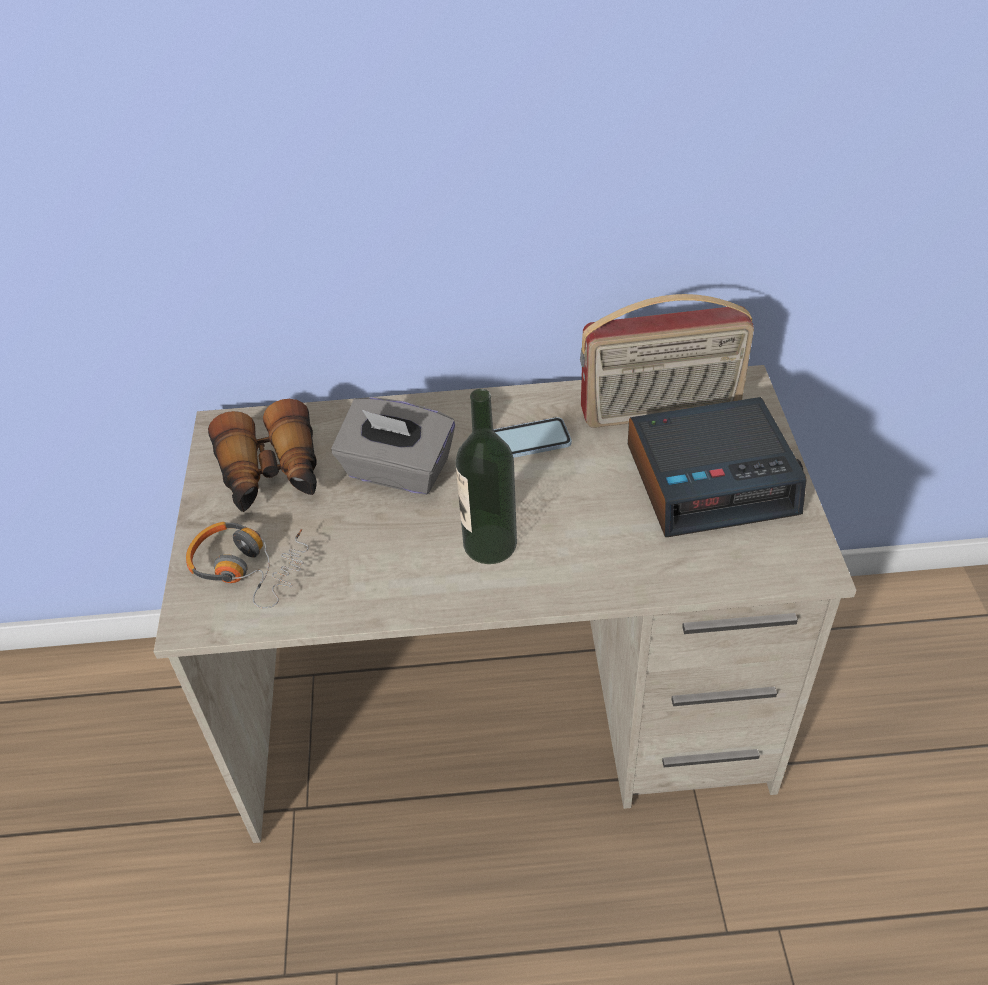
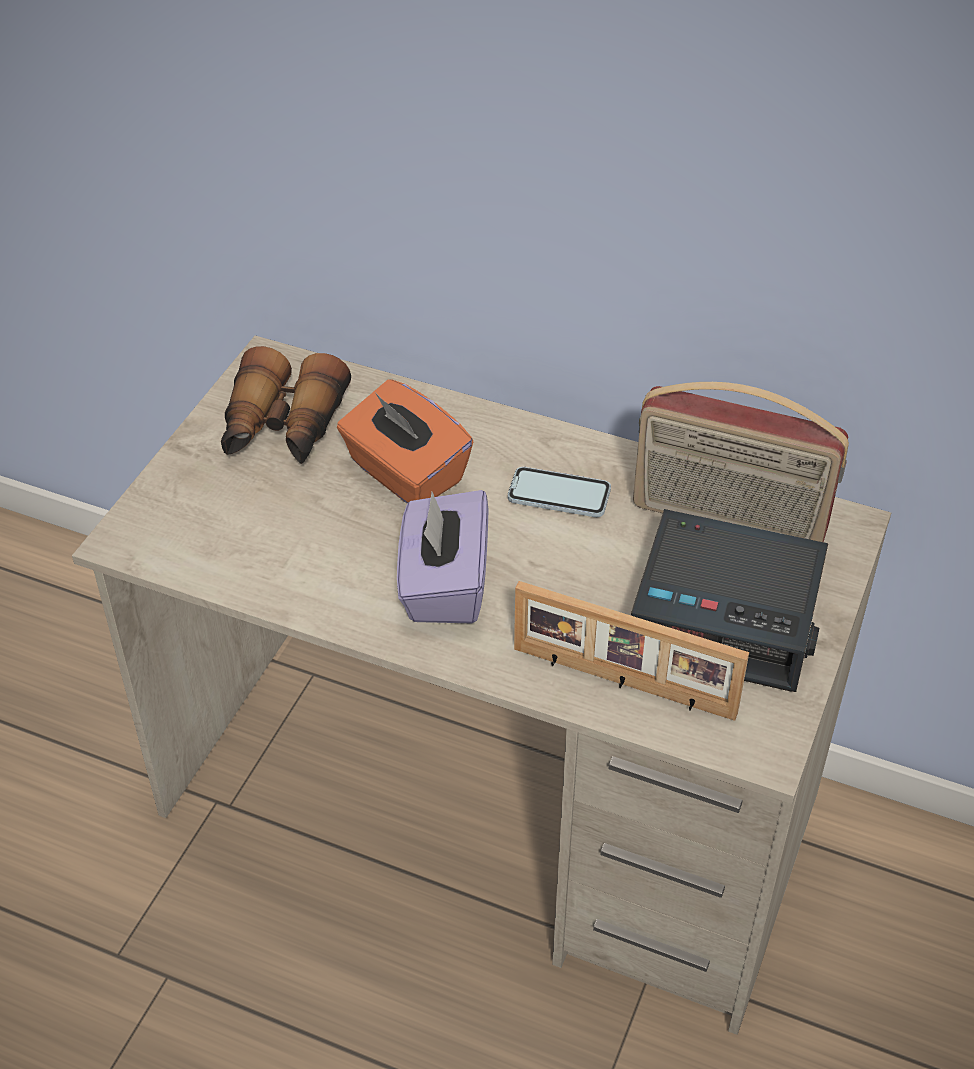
camera: 25 degrees right, 0 degrees up
headphones [186,522,309,608] -> none
grey tissue box [331,397,455,495] -> orange tissue box [337,379,473,503]
bottle [456,389,517,564] -> purple tissue box [397,490,488,623]
none -> picture frame [514,581,749,721]

